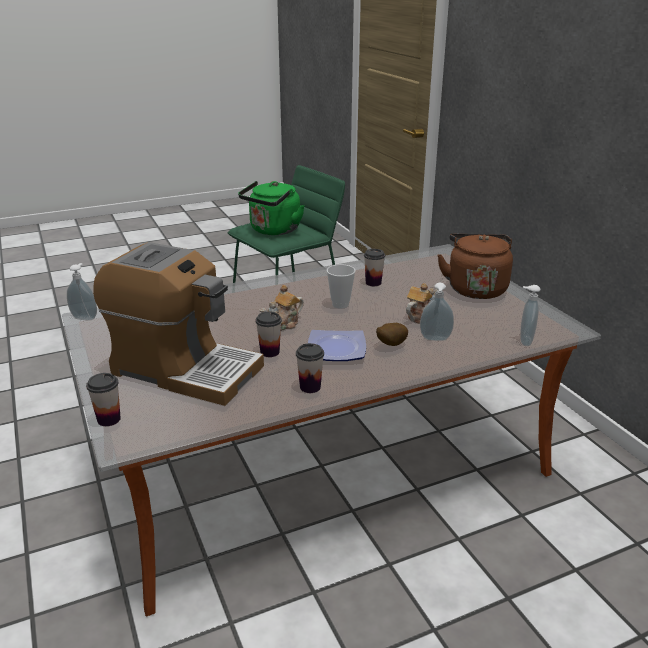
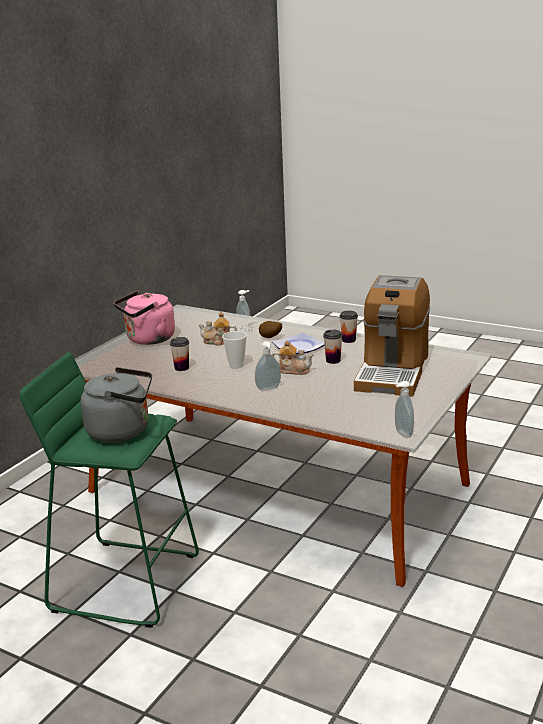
camera: 125 degrees left, 5 degrees down
cup [86,373,121,426] -> none
coffee machine [93,242,264,406] -> coffee machine turned 150 degrees counterclockwise [354,275,430,397]
green kettle [238,181,304,235] -> grey kettle [81,367,152,443]
brown kettle [438,234,513,299] -> pink kettle [114,291,175,345]
soap dispenser [520,285,541,346] -> soap dispenser moved to [255,341,281,391]

